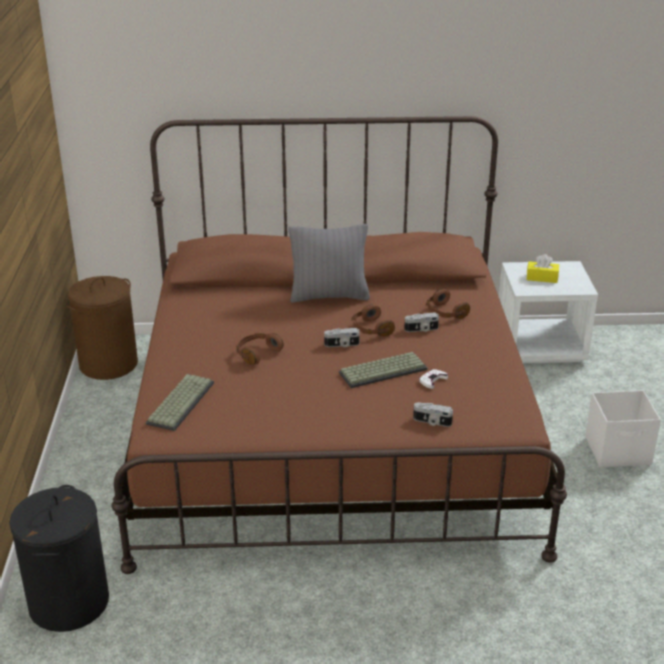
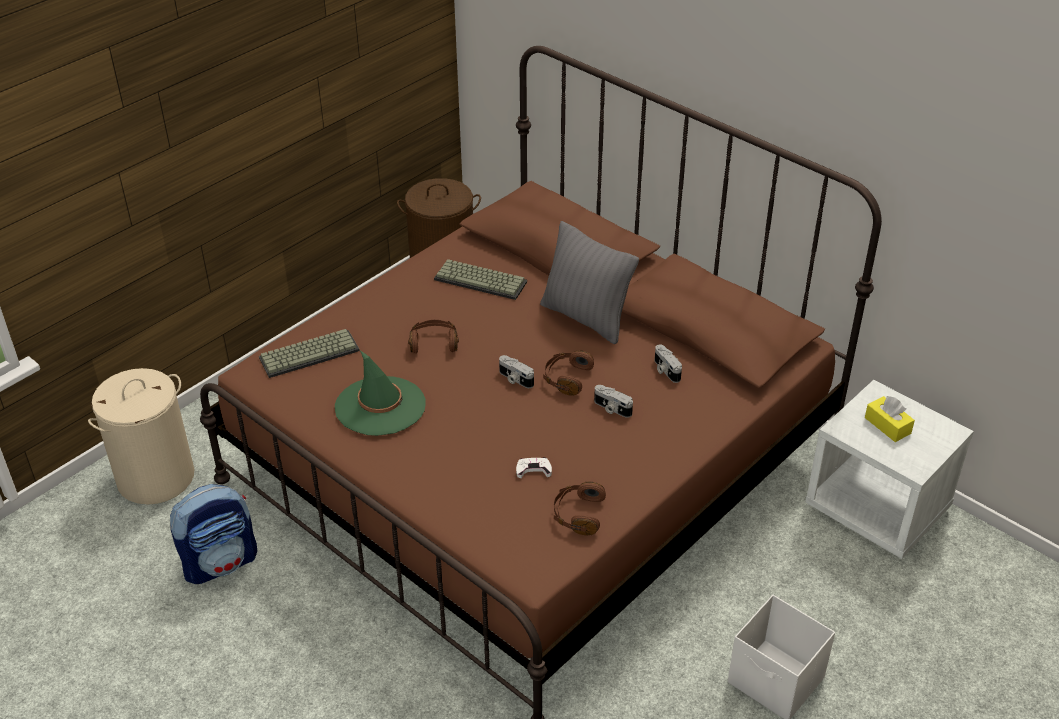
camera: 45 degrees right, 10 degrees up
black laundry basket [9,485,109,632] -> beige laundry basket [88,368,194,505]
keyboard [339,352,428,388] -> keyboard moved to [434,259,527,300]
camera [413,402,453,427] -> camera moved to [655,344,682,383]
brown headphones [426,289,470,319] -> brown headphones moved to [554,482,606,535]
none -> backpack [170,484,257,584]
none -> green hat [335,350,426,436]

